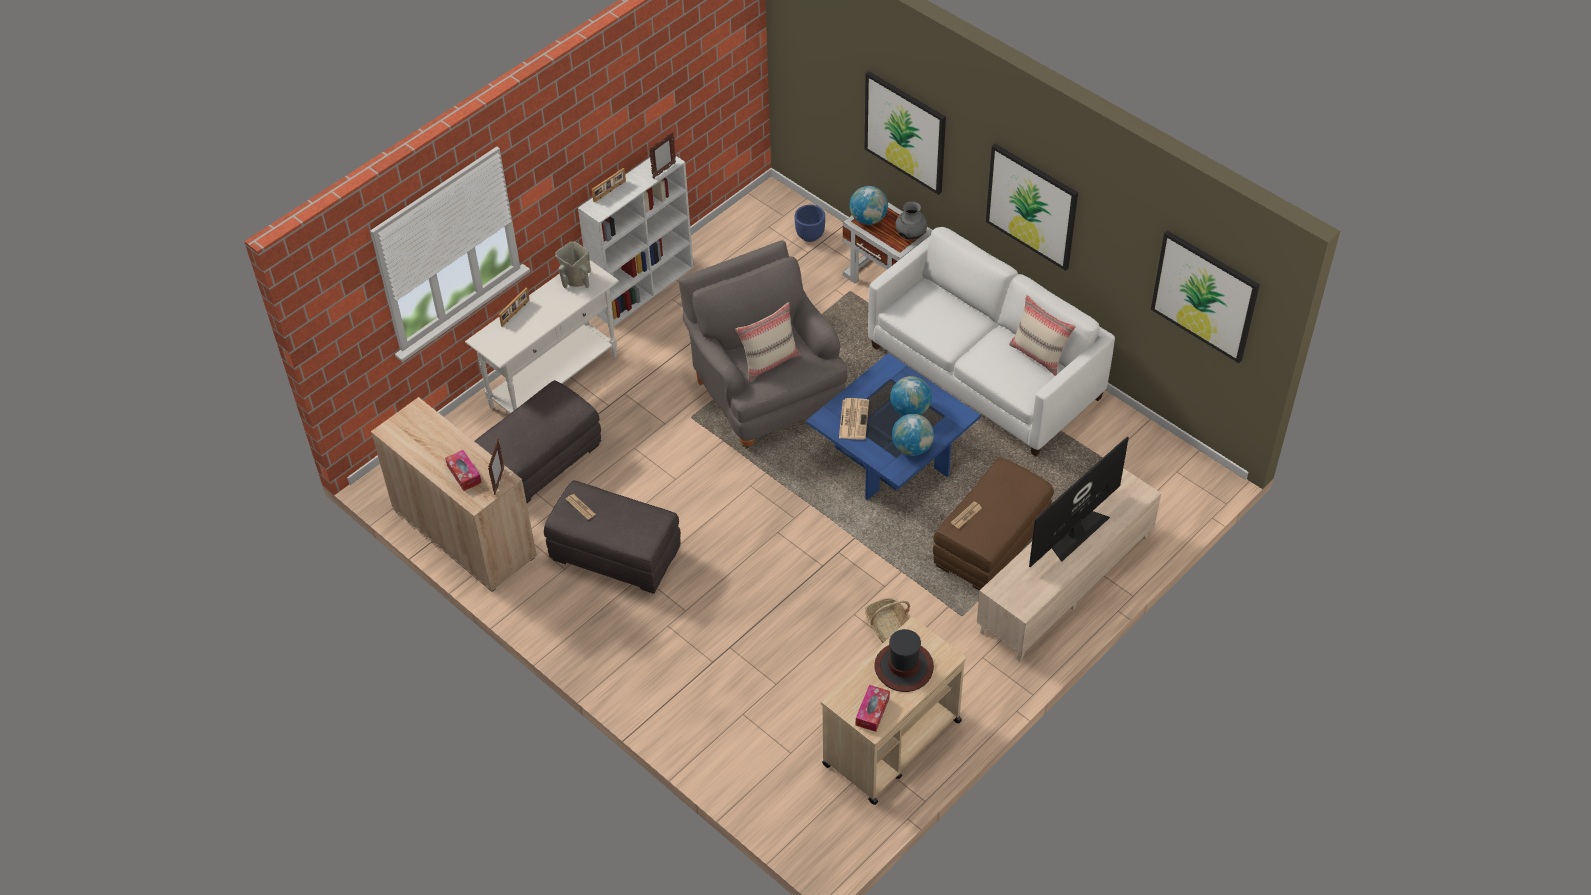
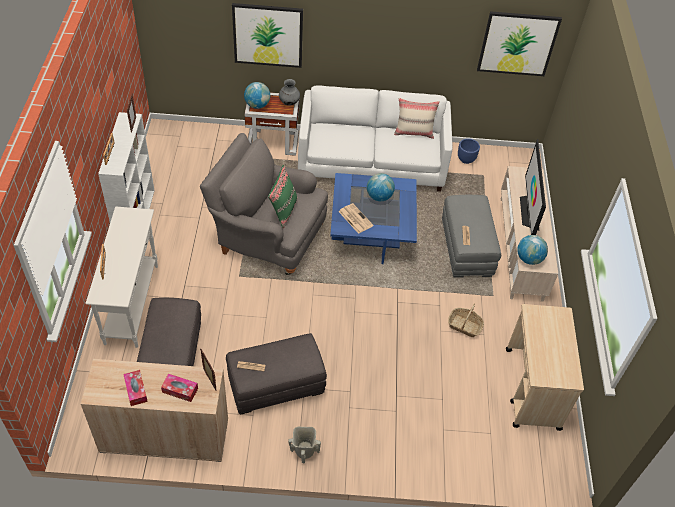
camera: 45 degrees left, 0 degrees up
beige vase [555,242,591,288] -> beige vase moved to [288,426,321,463]
beige pillow [735,302,801,381] -> green pillow [268,165,297,229]
blue planter [795,205,825,242] -> blue planter moved to [458,138,480,164]
tissue box [856,685,890,732] -> tissue box moved to [123,370,148,406]
hat [874,629,934,692] -> none
globe [892,414,934,456] -> globe moved to [517,235,548,265]
brown ottoman [933,458,1054,591] -> grey ottoman [442,195,501,278]
picture [986,144,1078,271] -> none

